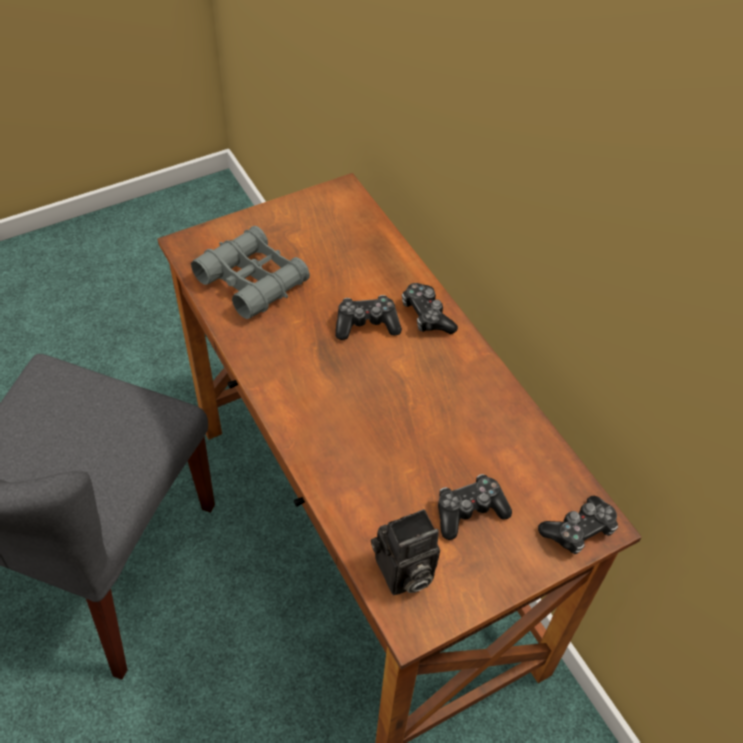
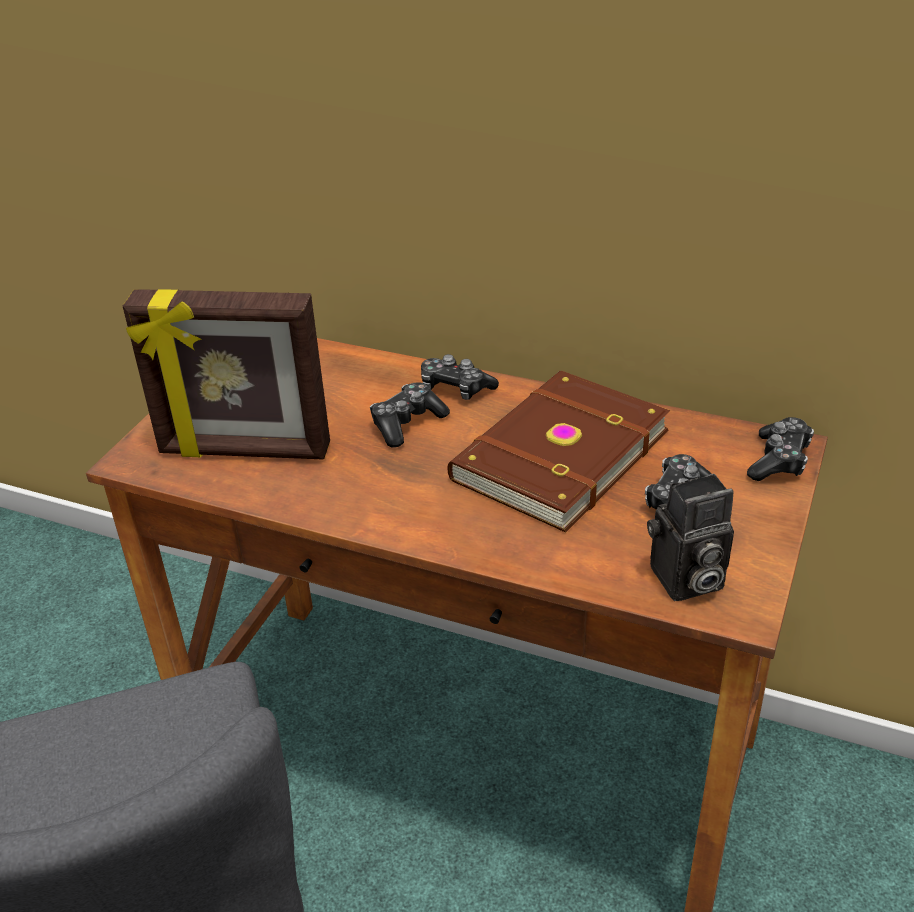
camera: 35 degrees left, 15 degrees down
grey binoculars [191,226,310,319] -> picture frame [123,289,330,459]
camera [371,509,440,595] -> camera turned 45 degrees clockwise [647,474,734,601]
none -> brown book [448,371,671,533]

